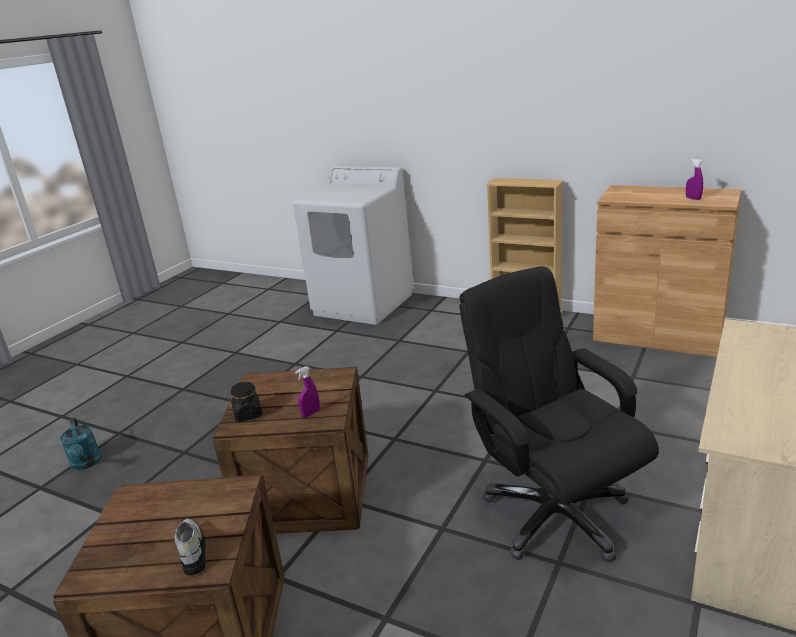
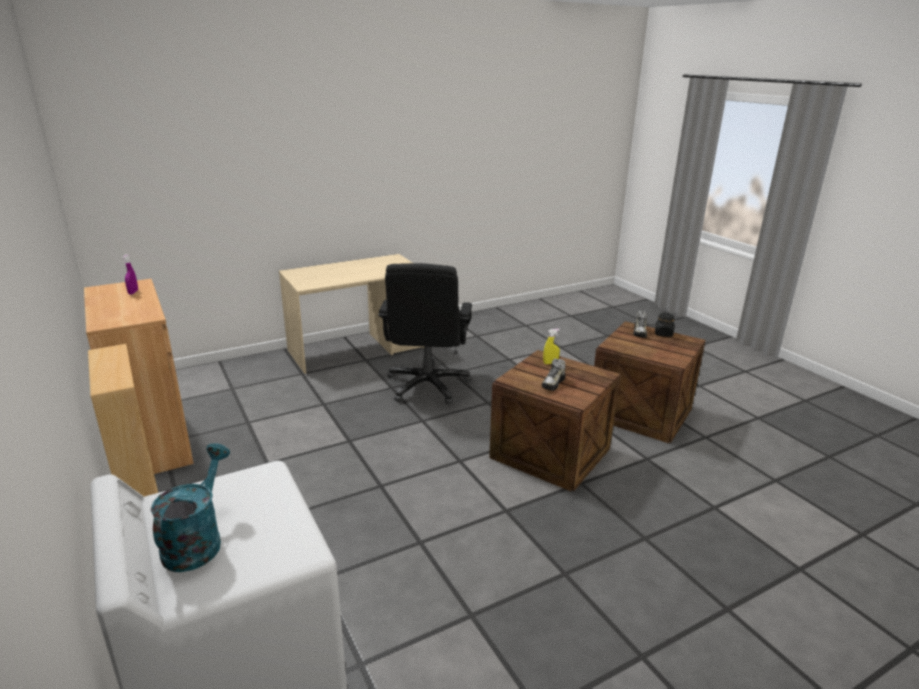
camera: 150 degrees left, 0 degrees up
turquoise watering can [60,418,102,470] -> turquoise watering can moved to [151,443,230,572]
black jar [231,382,262,422] -> black jar moved to [655,312,675,337]
purple spray bottle [295,366,320,418] -> yellow spray bottle [543,329,560,364]
none -> shoe [542,358,565,391]

